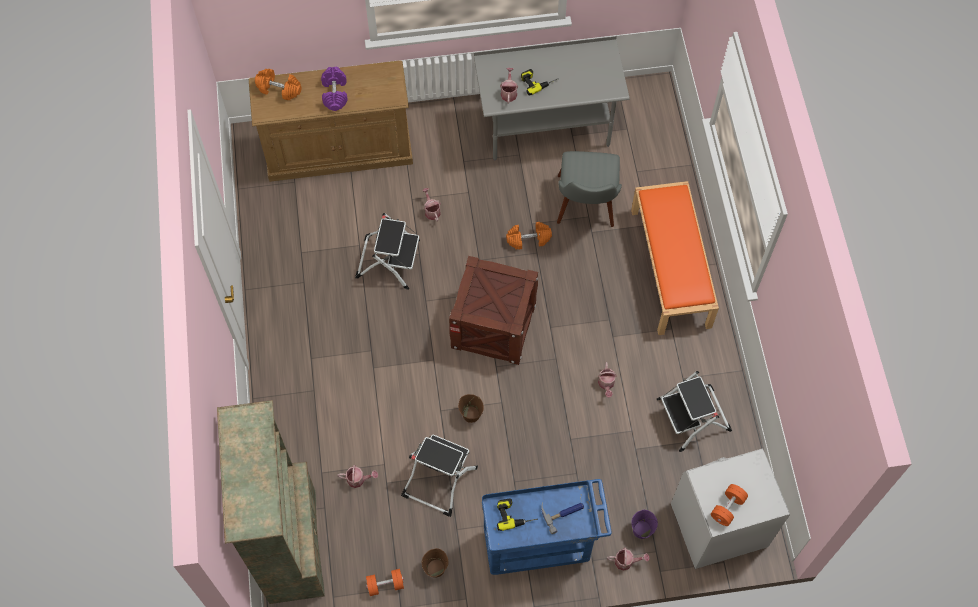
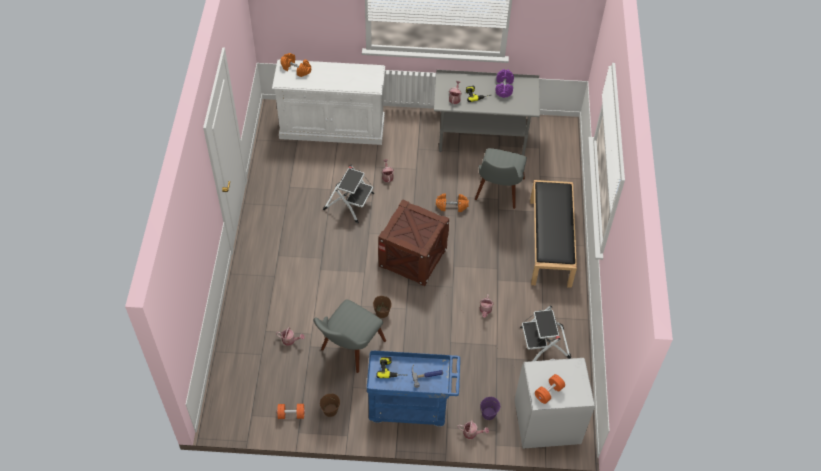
camera: 10 degrees right, 10 degrees down
green bookcase [217,400,325,604] -> none
brown cabinet [249,60,413,182] -> white cabinet [272,59,385,145]
purple dumbbell [321,67,348,111] -> purple dumbbell moved to [495,69,514,98]
step ladder [401,435,478,517] -> grey chair [313,299,386,373]
orange bench [631,181,719,335] -> black bench [530,180,577,288]

